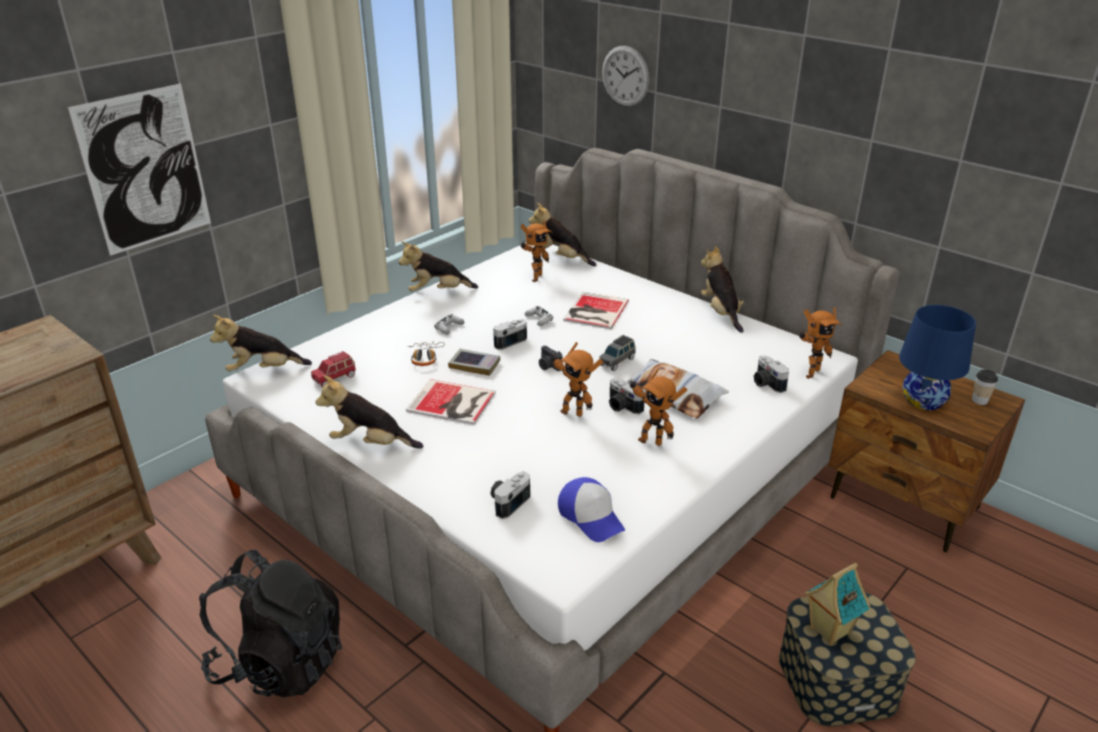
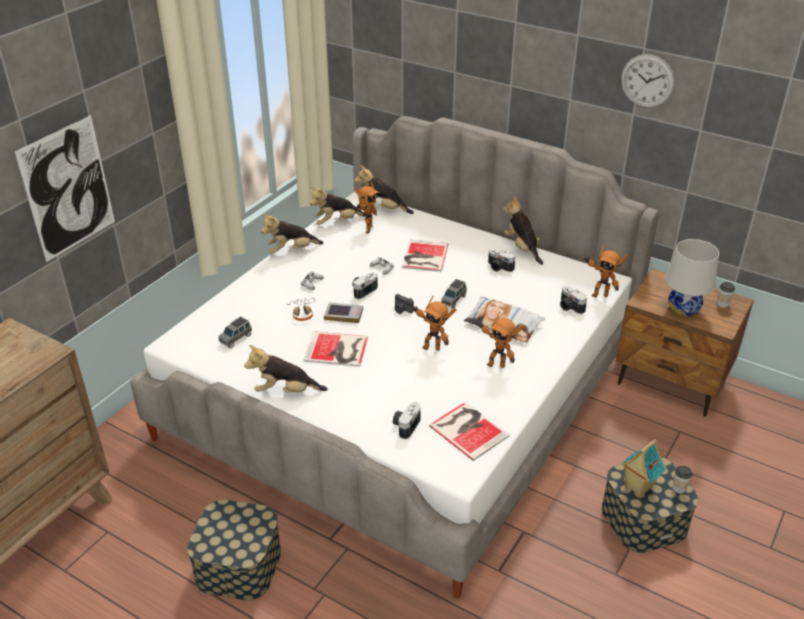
camera: 10 degrees left, 5 degrees up
black backpack [199,550,342,697] -> storage box [187,500,281,600]
plush toy [210,315,312,371] -> plush toy moved to [310,187,365,225]
red toy car [311,351,356,387] -> grey toy car [218,316,252,348]
cap [558,477,625,542] -> book [429,402,510,461]
wall clock [602,46,649,106] -> wall clock moved to [621,54,675,108]
camera [609,378,645,414] -> camera moved to [488,248,515,272]
toy robot [799,307,842,379] -> toy robot turned 60 degrees clockwise [585,246,628,297]
blue table lamp [899,305,976,410] -> white table lamp [665,239,719,316]
none -> cup [673,465,693,493]

